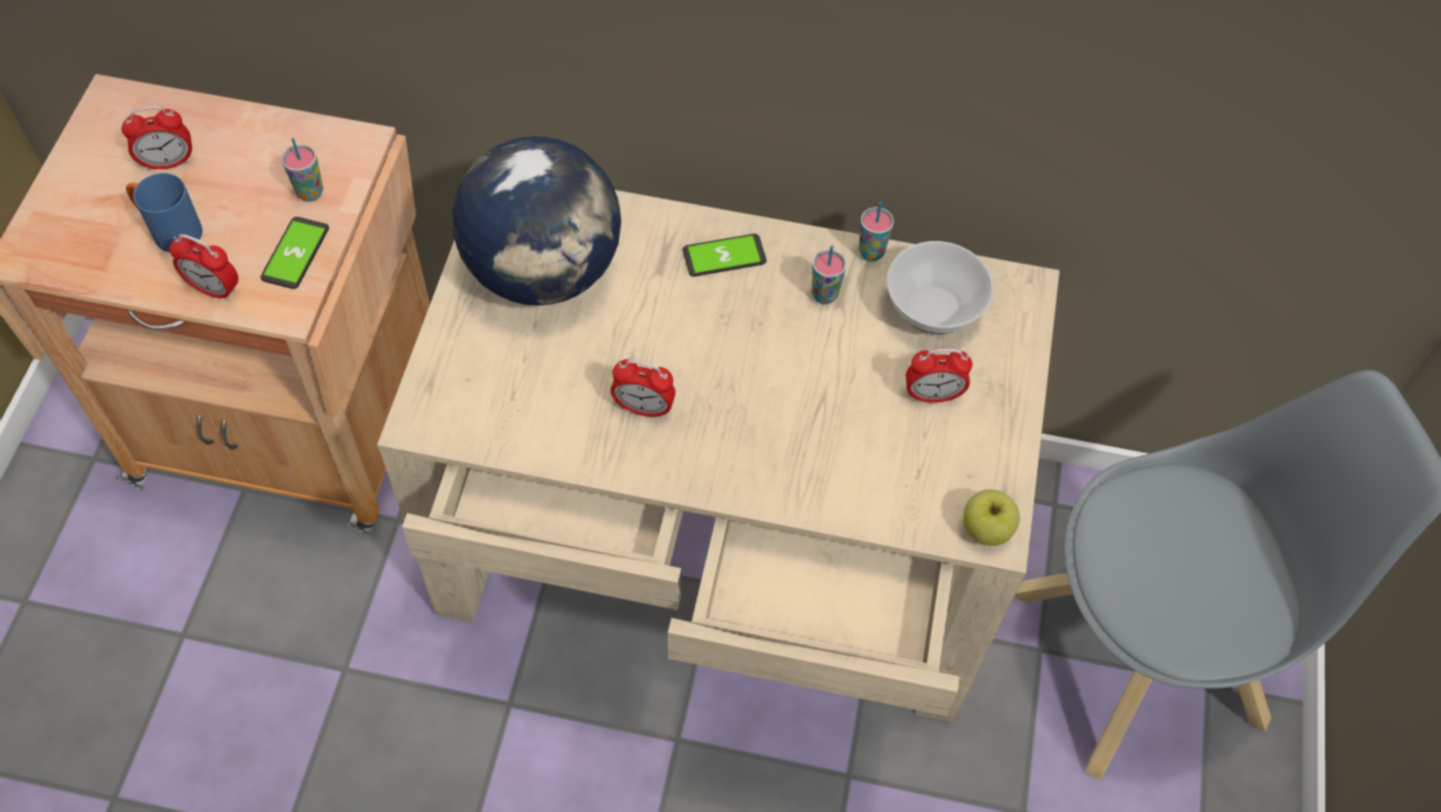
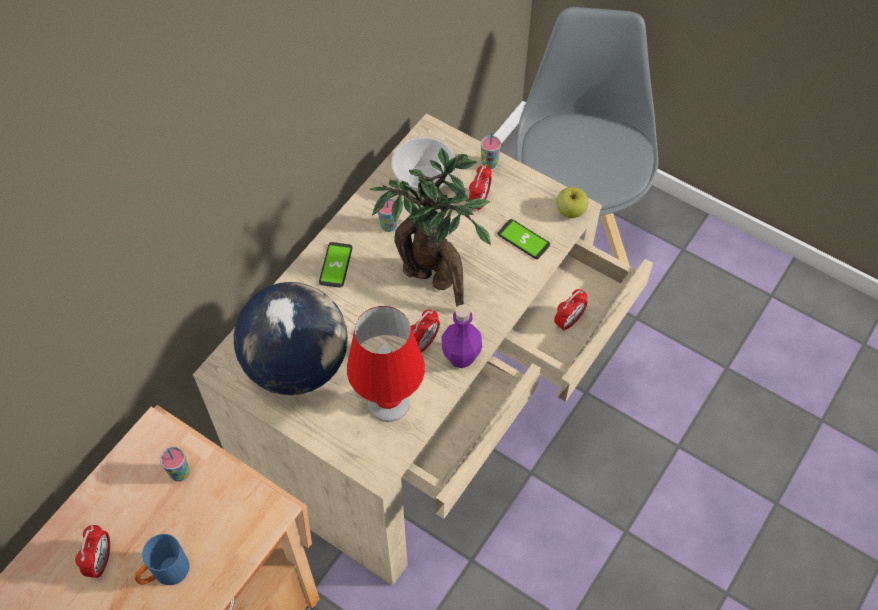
camera: 65 degrees left, 0 degrees up
alarm clock [169,234,238,301] -> alarm clock moved to [554,289,588,332]
phone [260,217,329,289] -> phone moved to [497,219,550,259]
cup [858,202,894,262] -> cup moved to [481,132,501,169]
none -> red table lamp [347,306,425,422]
none -> potted plant [370,148,491,307]
none -> purple bottle [441,304,482,368]

